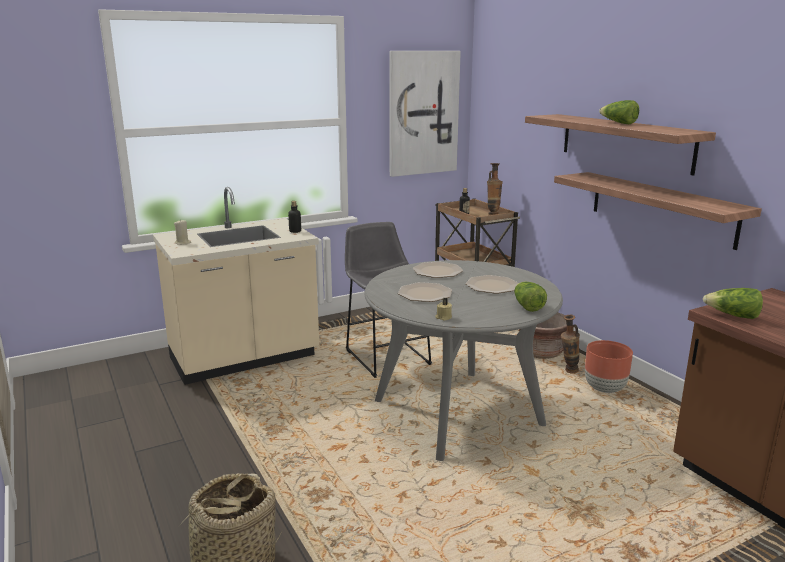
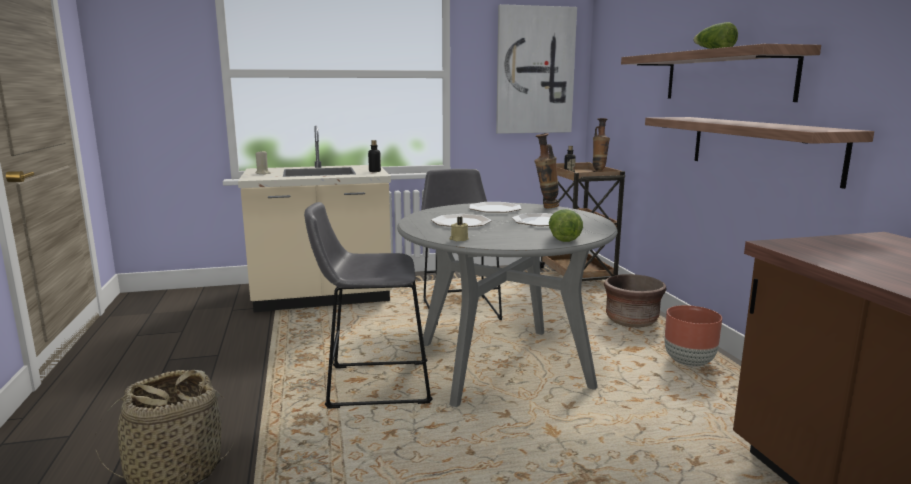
camera: 15 degrees right, 5 degrees down
vase [561,315,580,374] -> vase moved to [535,133,559,208]
lettuce [703,288,763,319] -> none
none -> grey stool [304,202,433,409]

